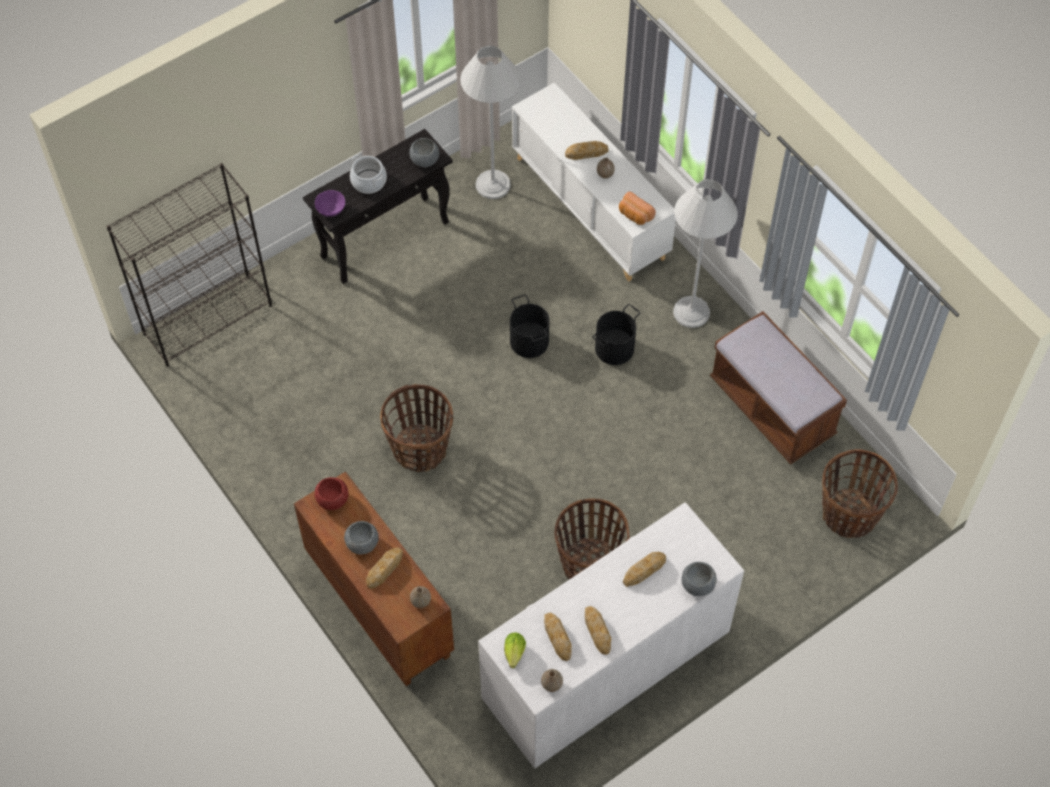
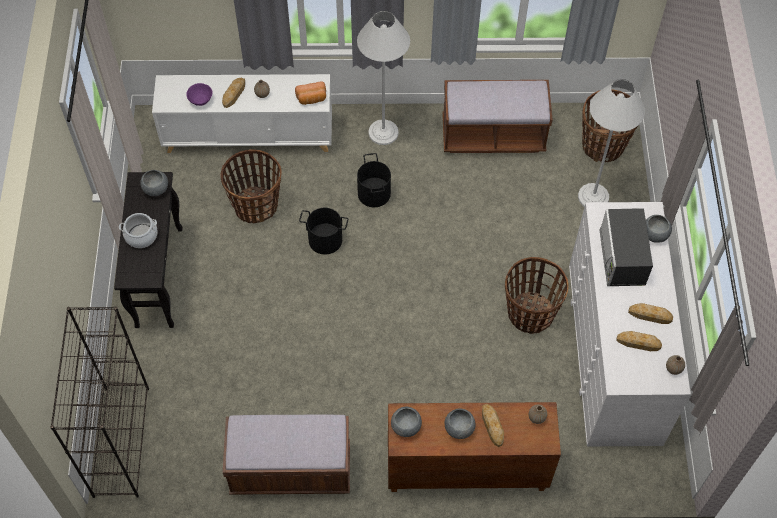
camera: 55 degrees left, 0 degrees up
purple bowl [315,190,345,217] -> purple bowl moved to [186,83,213,106]
red bowl [315,477,348,510] -> grey bowl [391,407,422,437]
basket [380,384,453,472] -> basket moved to [220,149,281,224]
white floor lamp [460,46,521,199] -> white floor lamp moved to [578,79,645,207]
lettuce [504,632,526,668] -> none
bread [623,552,666,587] -> microwave [600,208,653,286]
none -> brown bench [223,415,350,495]

